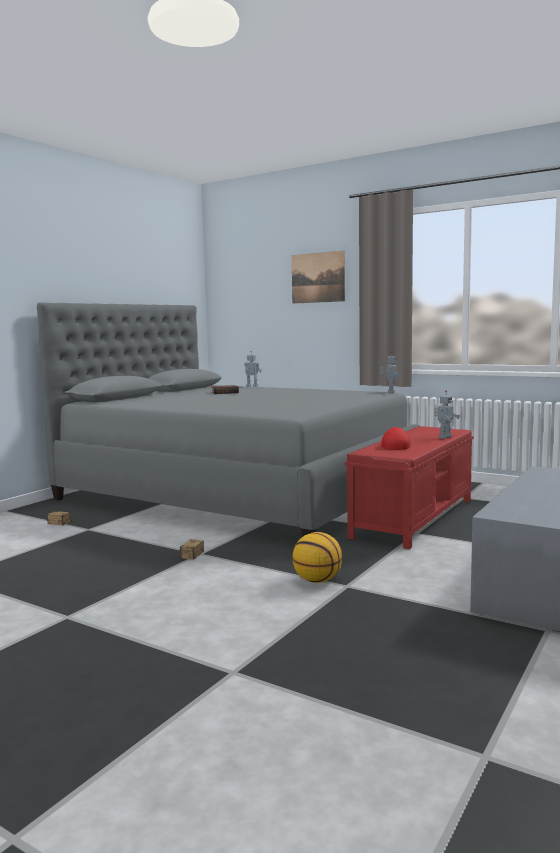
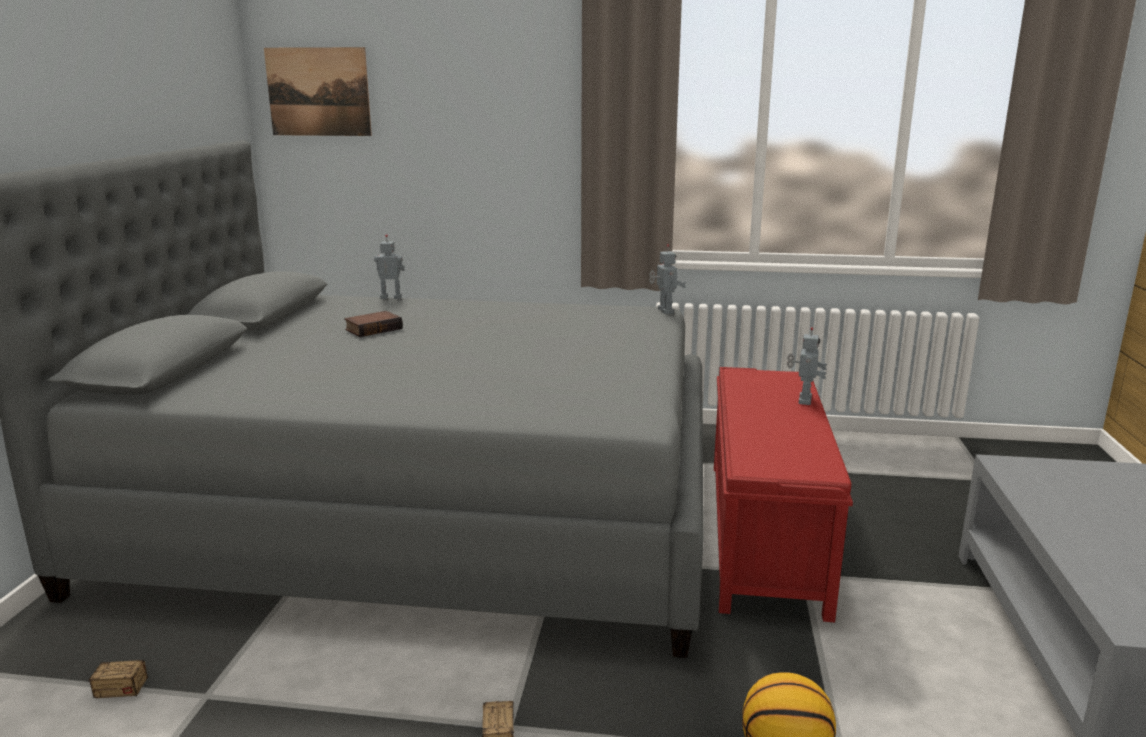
camera: 25 degrees left, 10 degrees up
picture [292,251,345,304] -> picture moved to [264,47,372,136]
red cap [381,427,411,450] -> none

